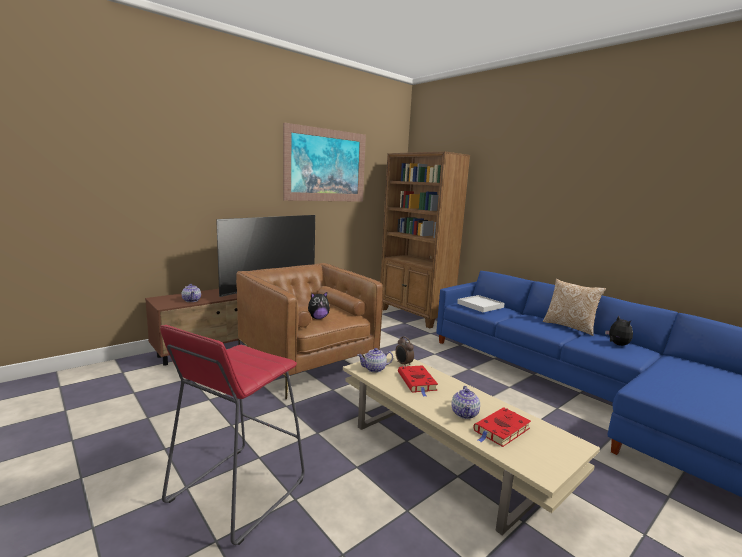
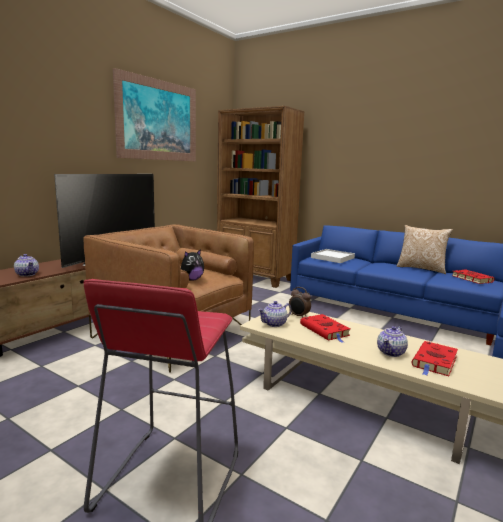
camera: 15 degrees left, 0 degrees up
teapot [451,386,480,419] -> teapot turned 45 degrees clockwise [377,326,408,357]
plush toy [605,315,633,346] -> red book [452,269,495,284]

